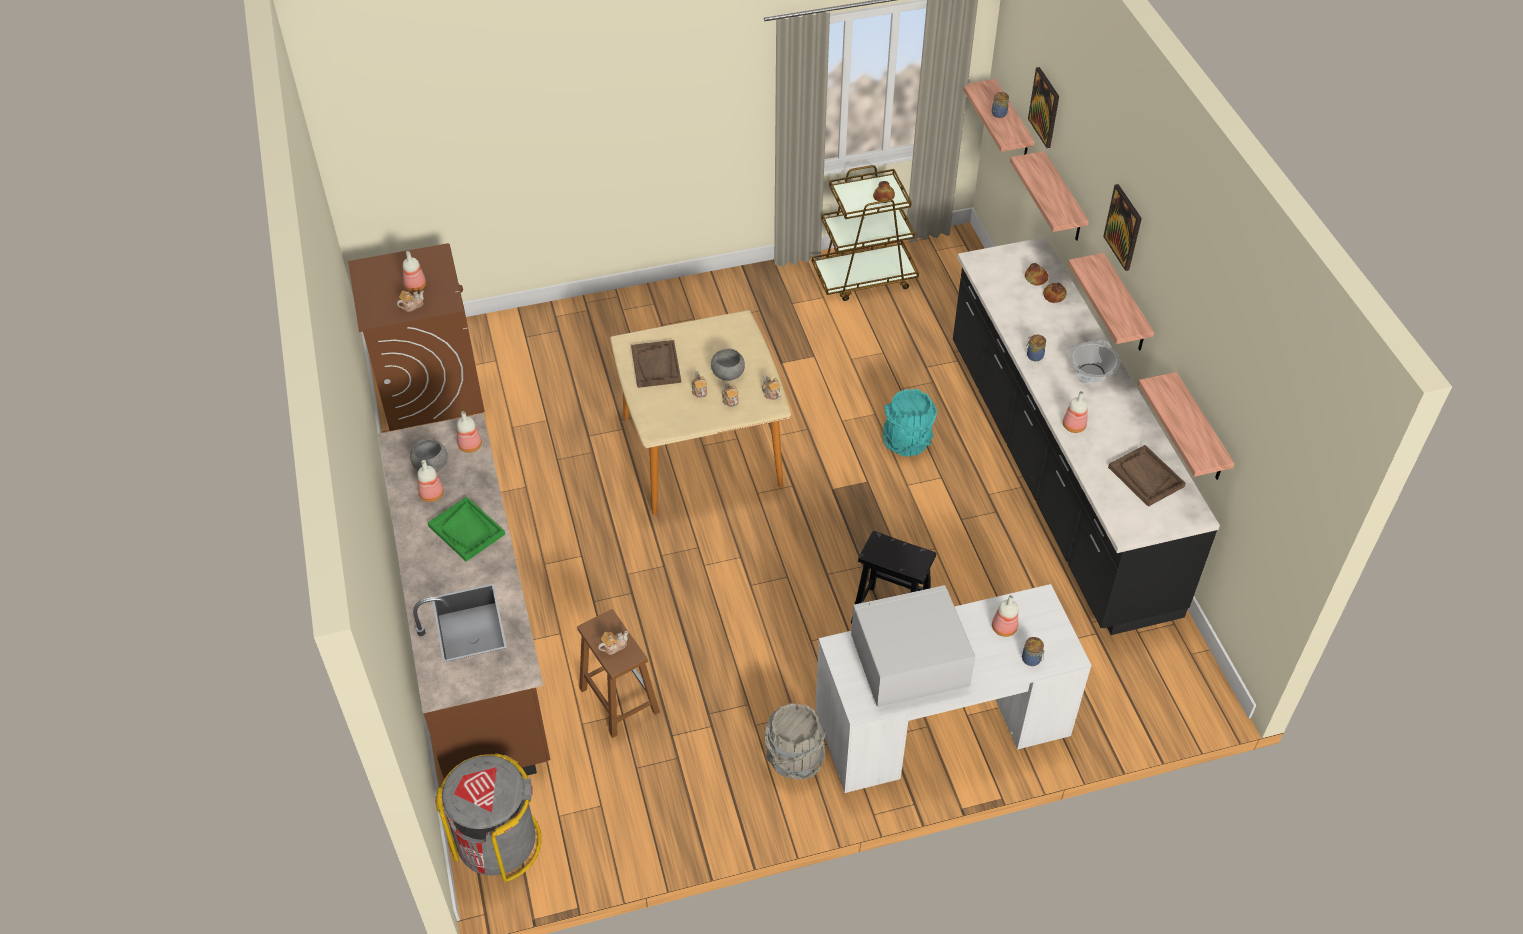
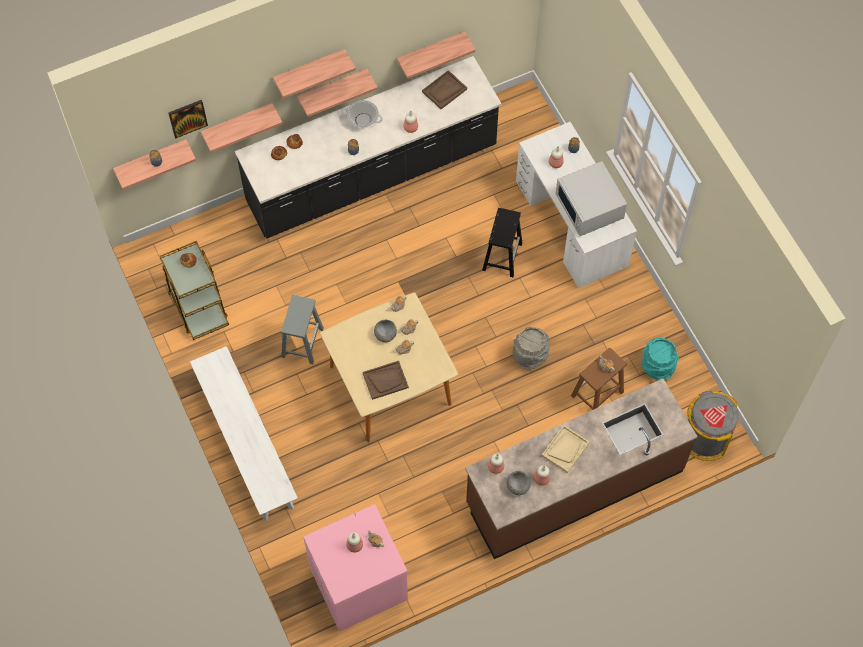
camera: 100 degrees left, 15 degrees up
brown washing machine [348,243,484,431] -> pink washing machine [303,504,408,632]
green tray [428,496,505,562] -> beige tray [542,425,590,473]
grey bucket [765,704,827,780] -> grey bucket moved to [513,327,550,370]
turquoise bucket [883,389,937,457] -> turquoise bucket moved to [641,338,679,381]
picture [1103,184,1142,271] -> shelf [273,49,356,99]
none -> white bench [190,346,298,522]
none -> grey stool [281,295,324,364]

